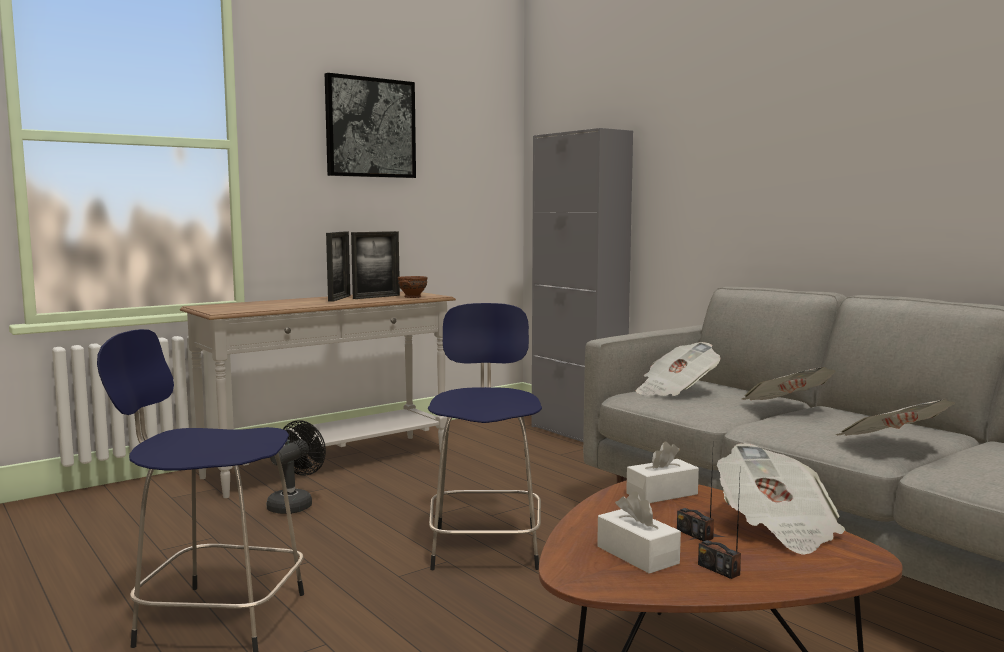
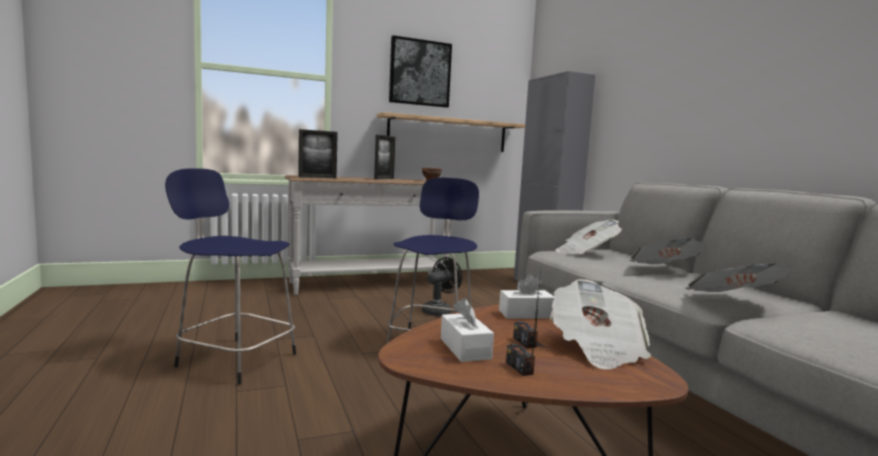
camera: 15 degrees right, 0 degrees up
black fan [267,420,326,514] -> black fan moved to [422,257,462,316]
picture frame [351,231,400,299] -> picture frame moved to [298,129,338,178]
none -> shelf [377,112,525,152]

